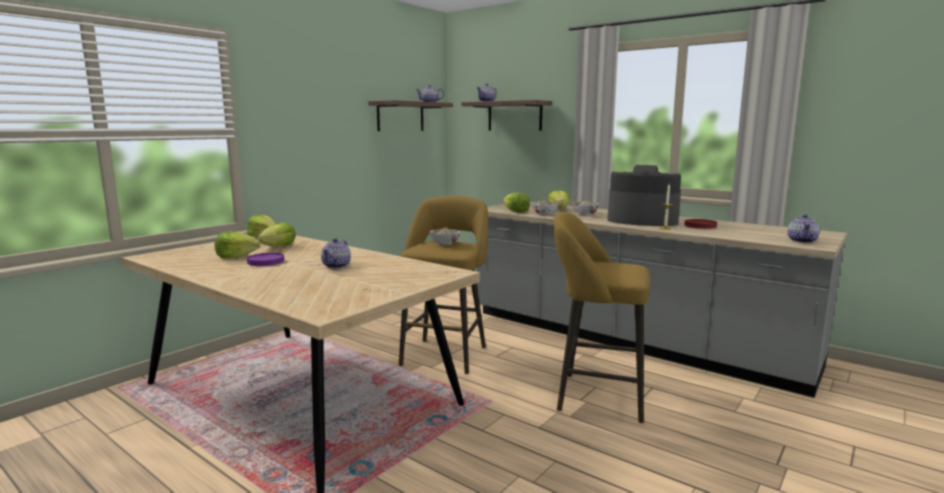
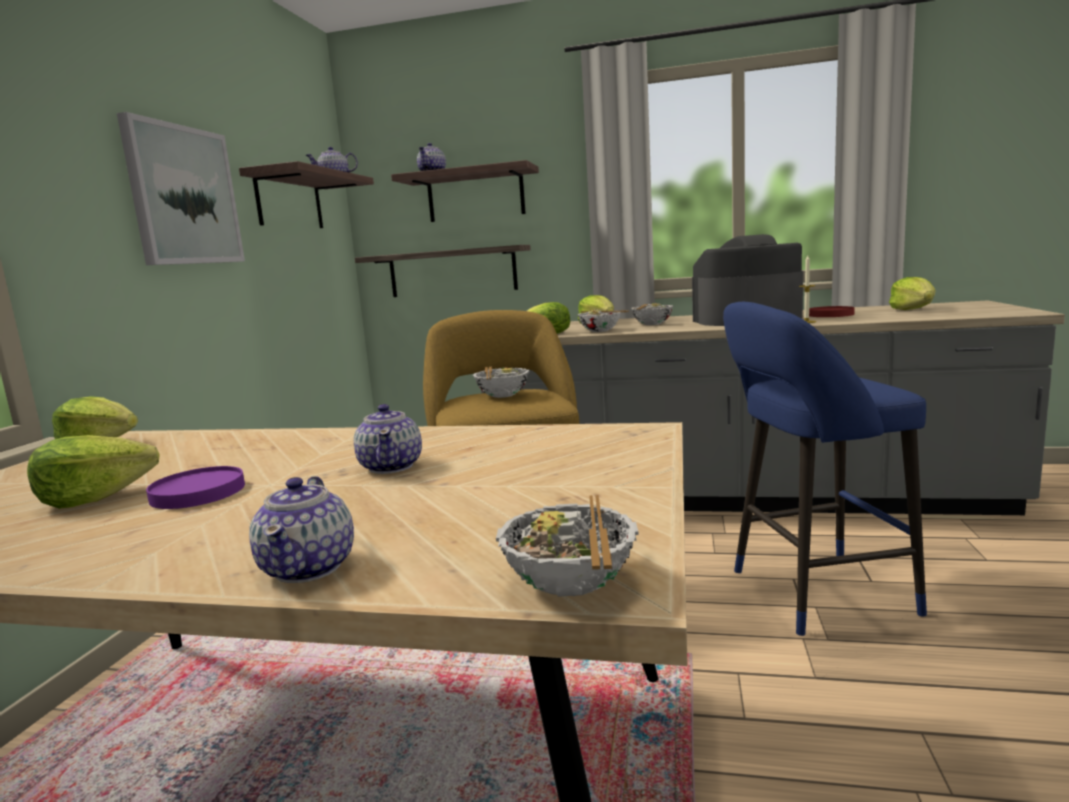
camera: 25 degrees left, 0 degrees up
lettuce [257,223,296,246] -> lettuce moved to [889,277,936,310]
yellow stool [553,212,650,423] -> blue stool [723,302,927,636]
teapot [787,214,820,243] -> teapot moved to [249,476,354,583]
none -> picture [117,112,245,265]
none -> shelf [355,245,531,297]
none -> bowl [496,495,639,597]

